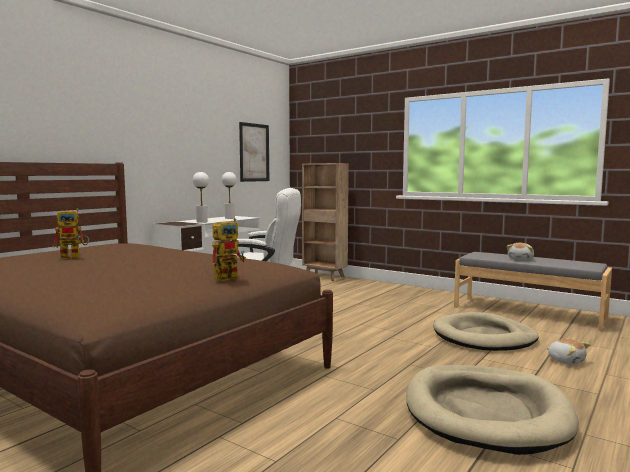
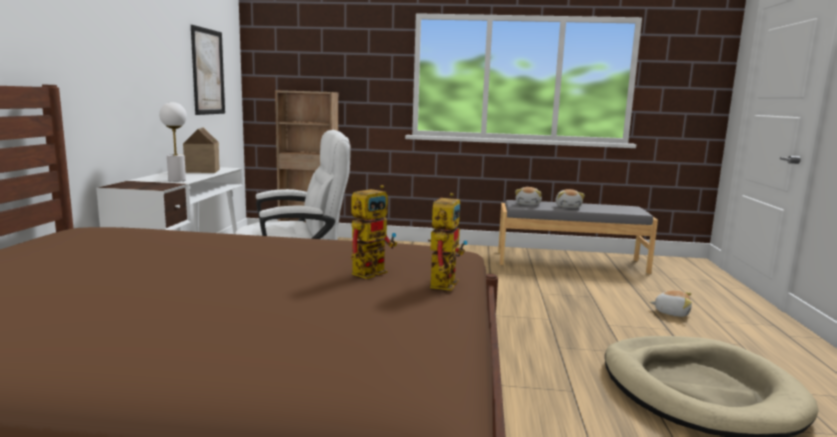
camera: 30 degrees left, 5 degrees up
toy robot [53,208,89,259] -> toy robot moved to [351,185,397,279]
white table lamp [222,172,237,219] -> toy house [183,128,220,173]
beige dog bed [433,312,539,351] -> none
none -> plush toy [515,187,542,205]

